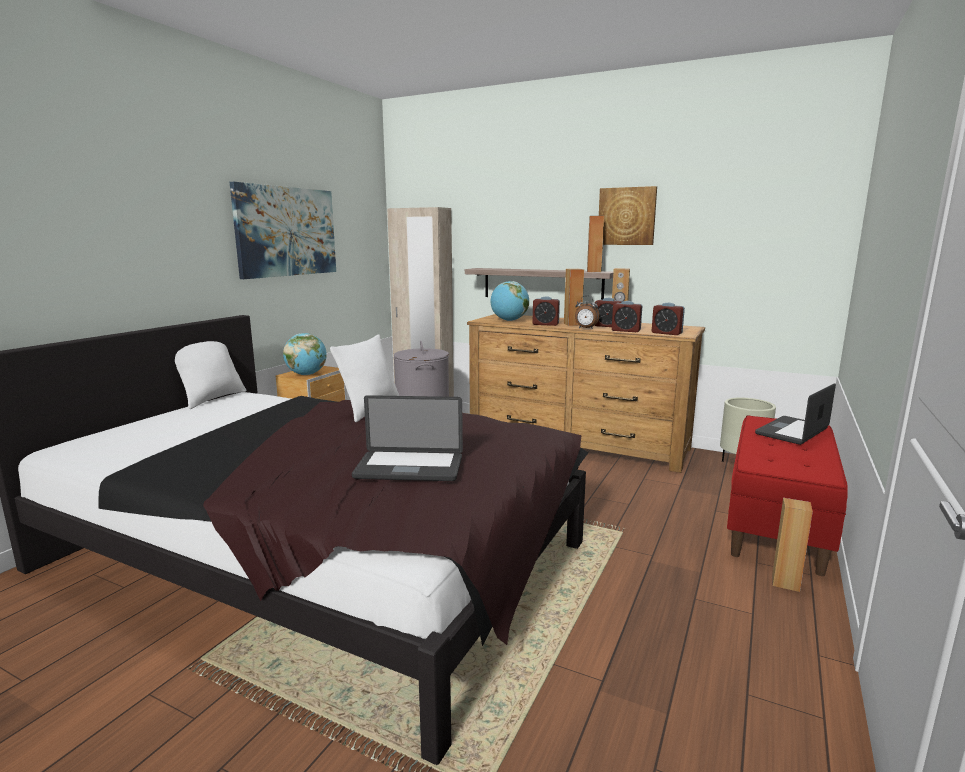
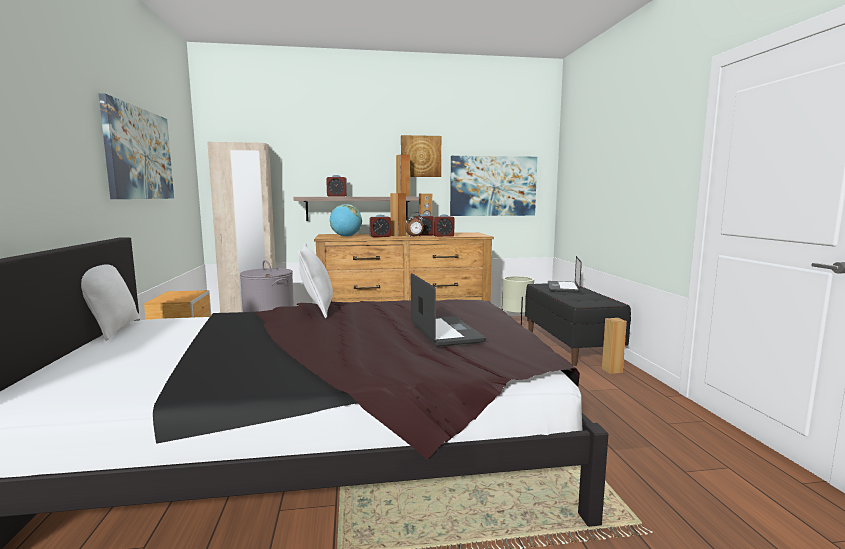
camera: 35 degrees left, 5 degrees down
globe [283,333,327,375] -> none
laptop [352,395,463,481] -> laptop turned 75 degrees counterclockwise [411,273,486,346]
alarm clock [652,303,685,335] -> alarm clock moved to [326,175,347,196]
red bench [727,415,848,576] -> black bench [525,283,631,366]
none -> picture [450,156,537,216]

